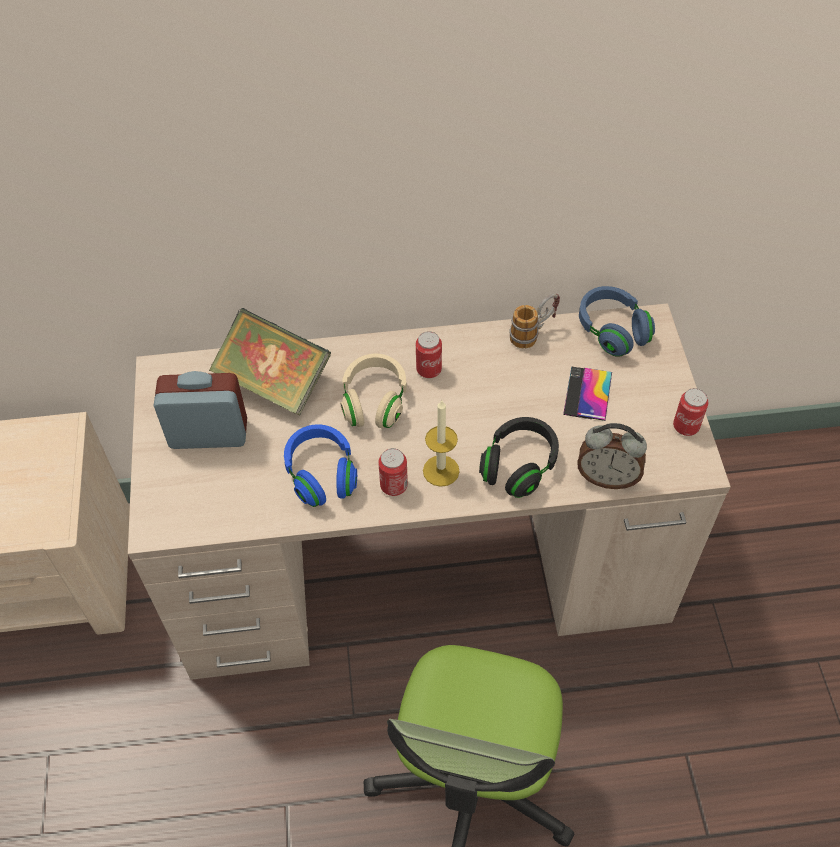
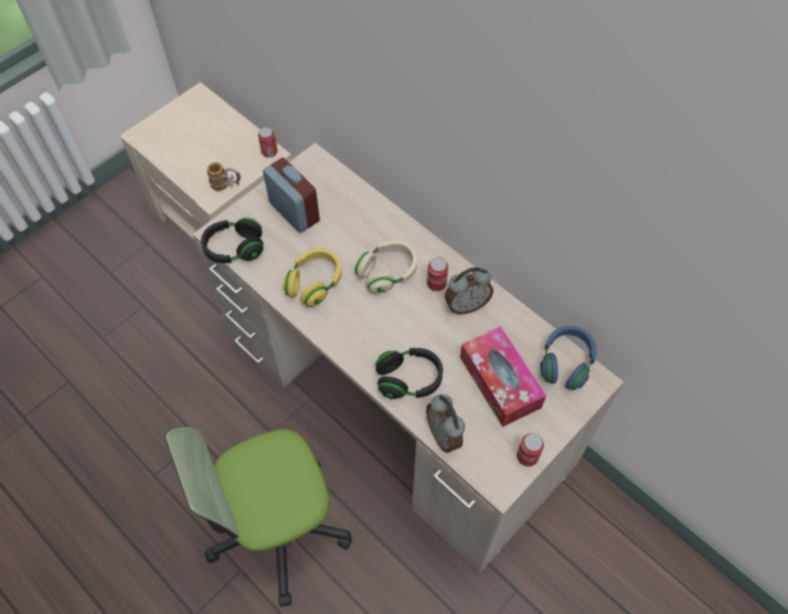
camera: 50 degrees right, 5 degrees up
book [209,308,331,416] -> none
blue headphones [284,424,357,507] -> yellow headphones [283,249,342,307]
can [378,448,408,496] -> can moved to [258,127,277,157]
candle [423,400,460,487] -> none
mug [509,294,560,348] -> mug moved to [207,162,241,191]
phone [563,367,612,421] -> tissue box [460,326,546,427]
none -> black headphones [201,218,264,263]
none -> alarm clock [445,267,493,314]

